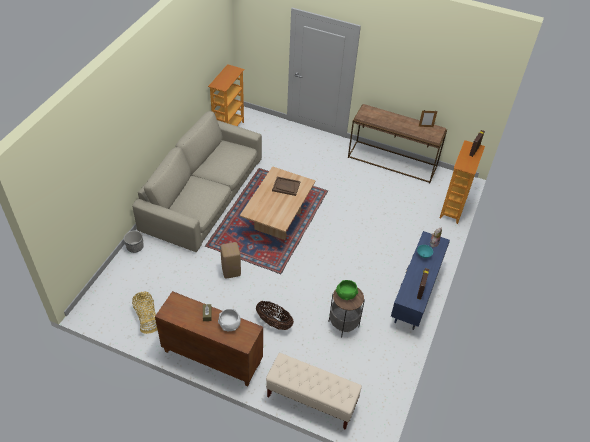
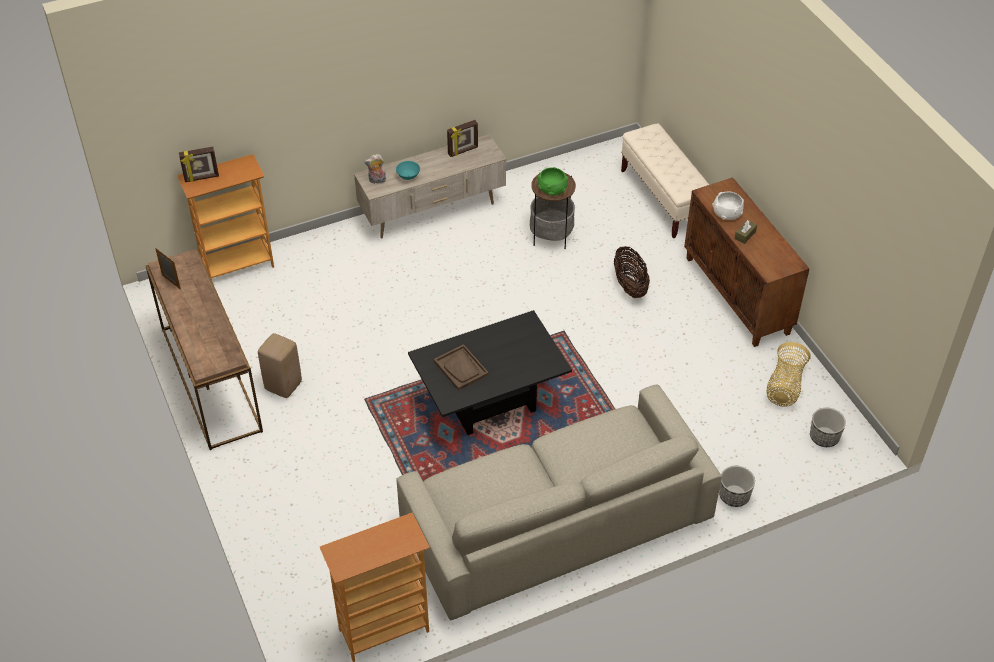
camera: 135 degrees left, 0 degrees up
beige stool [220,242,241,278] -> beige stool moved to [258,333,302,398]
beige coffee table [240,166,316,240] -> black coffee table [408,310,572,435]
blue tv stand [391,231,450,330] -> beige tv stand [354,134,507,239]
none -> planter [810,408,846,447]

